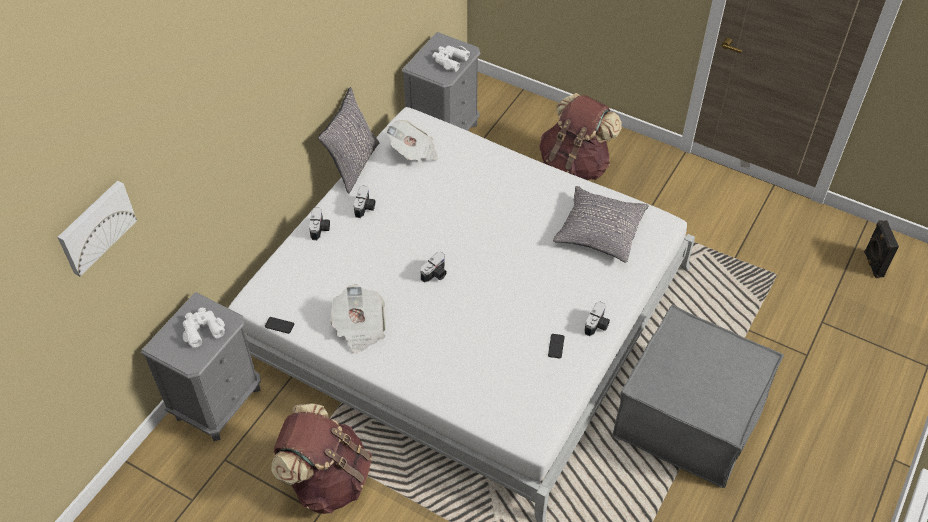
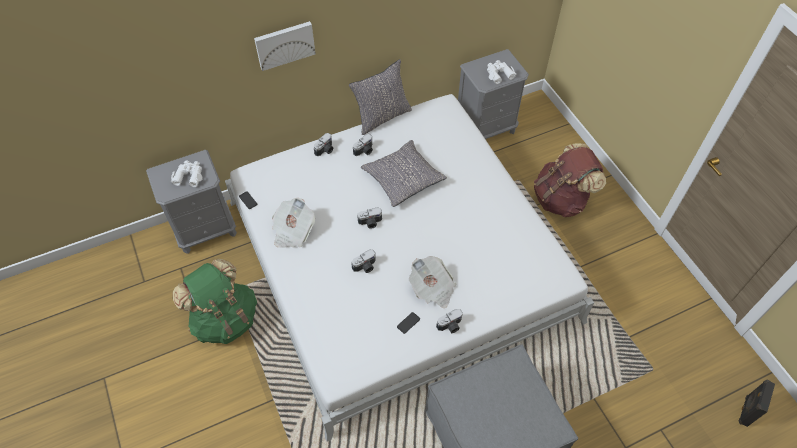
camera: 35 degrees right, 5 degrees up
picture [58,181,137,277] -> picture moved to [254,21,316,71]
brown backpack [271,403,372,514] -> green backpack [173,259,257,344]
newspaper [385,120,438,162] -> newspaper moved to [409,256,456,308]
grey pillow [553,186,649,262] -> grey pillow moved to [361,140,447,207]
none -> camera [351,250,376,273]

